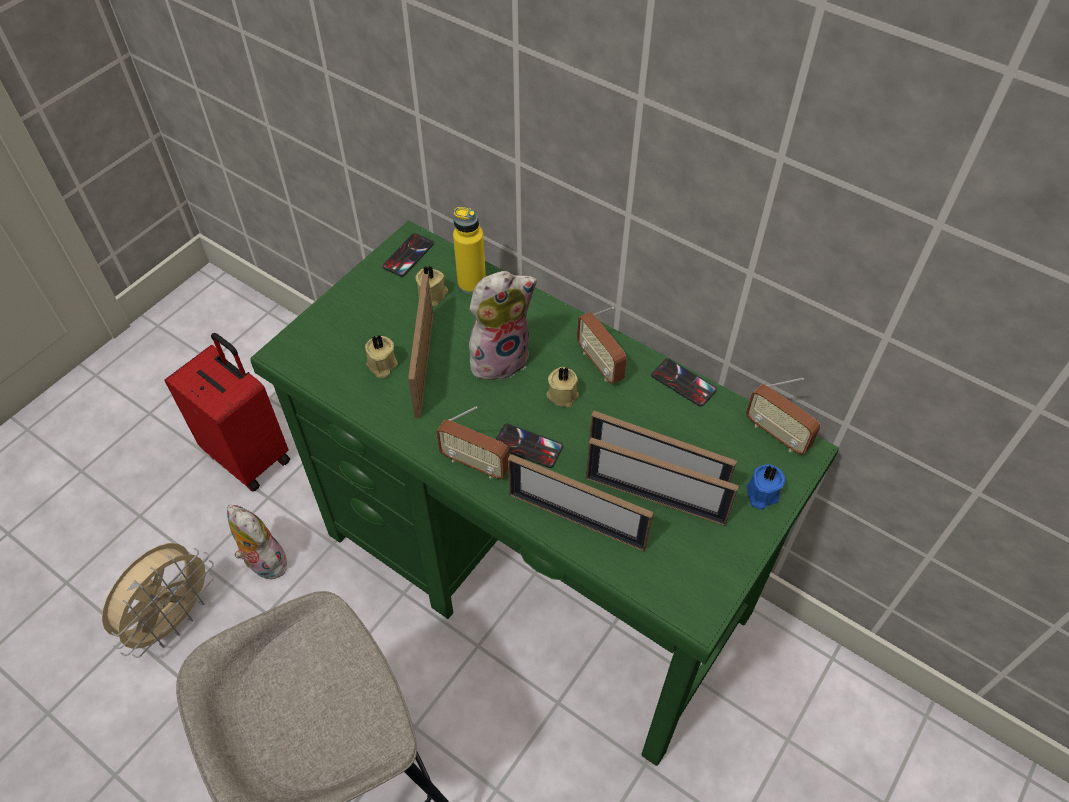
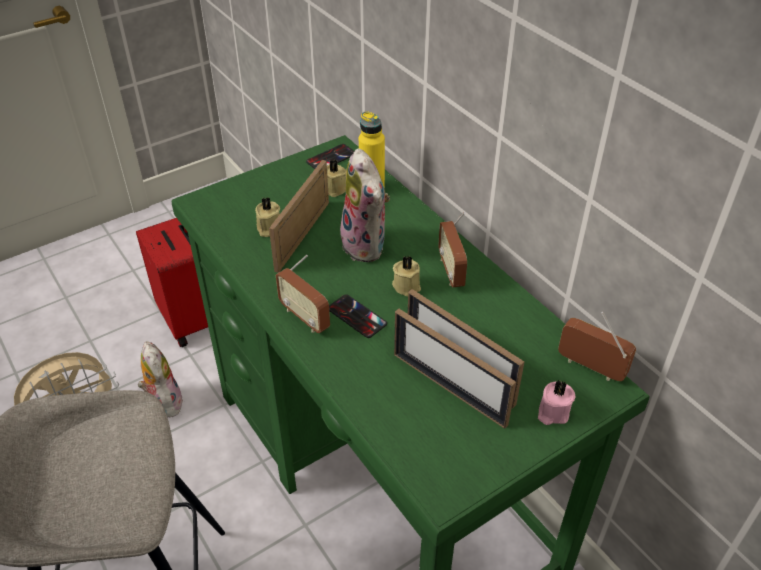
camera: 20 degrees right, 10 degrees down
plush toy [469,271,537,380] -> plush toy turned 75 degrees clockwise [337,148,390,262]
picture frame [508,454,654,552] -> none
phone [651,358,717,407] -> none
radio [746,378,820,455] -> radio turned 150 degrees clockwise [558,312,636,381]
blue candle [747,464,785,509] -> pink candle [538,380,575,425]

